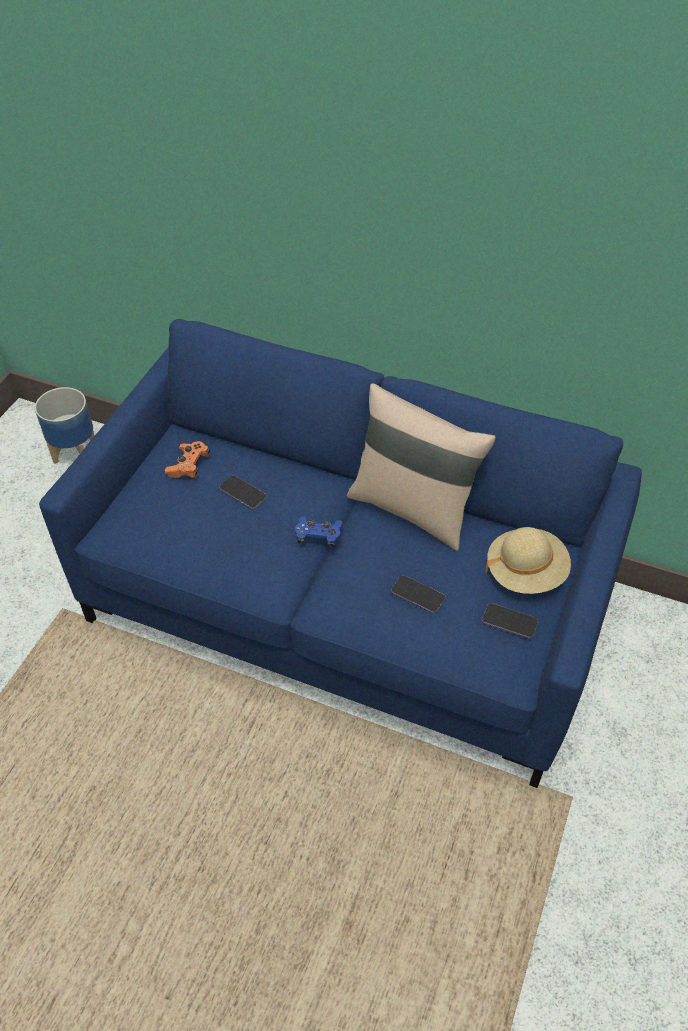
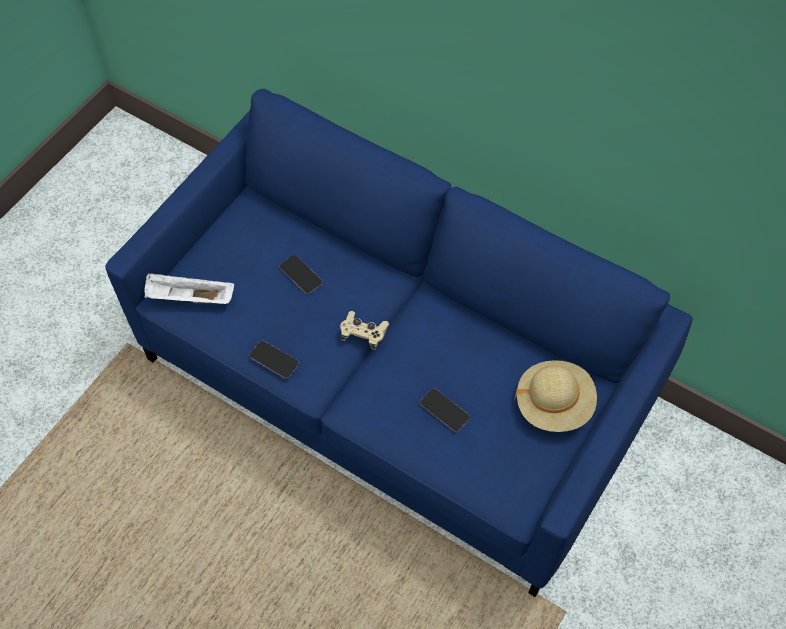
camera: 10 degrees right, 10 degrees up
planter [35,387,95,464] -> none
orange game controller [165,441,210,478] -> none
blue game controller [294,516,343,549] -> beige game controller [340,311,390,350]
beige pillow [347,383,496,551] -> none
phone [482,603,538,638] -> phone moved to [249,340,299,379]
none -> white tray [144,273,234,304]

